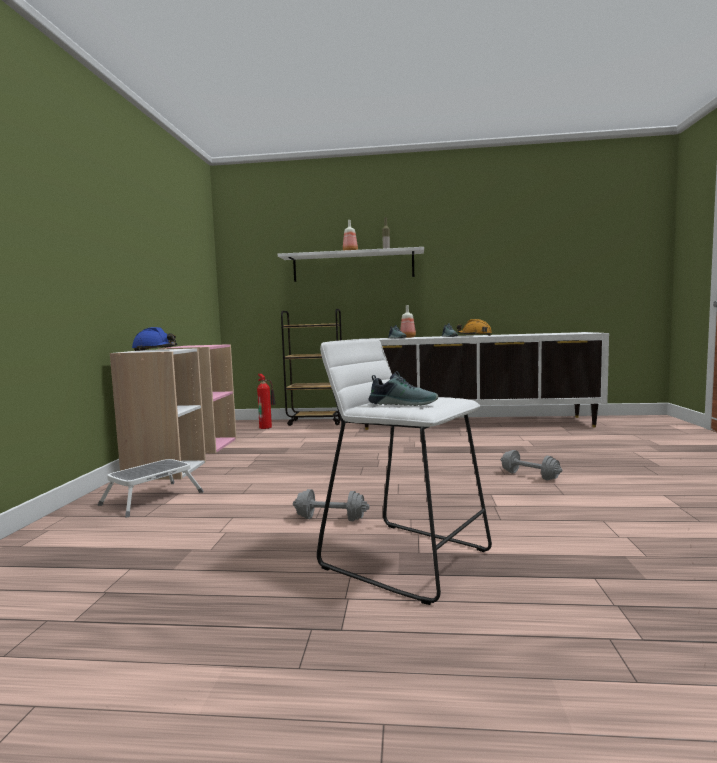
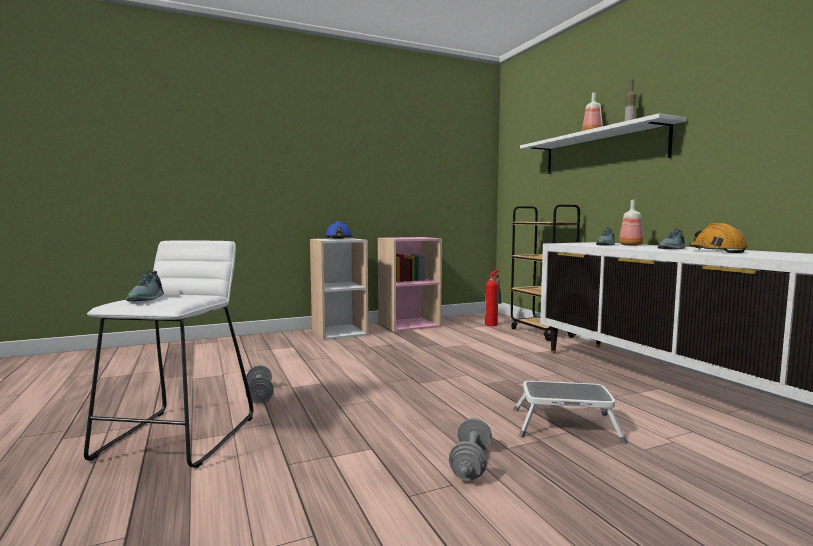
camera: 60 degrees right, 0 degrees up
grey step ladder [97,459,204,518] -> grey step ladder moved to [513,381,627,444]

